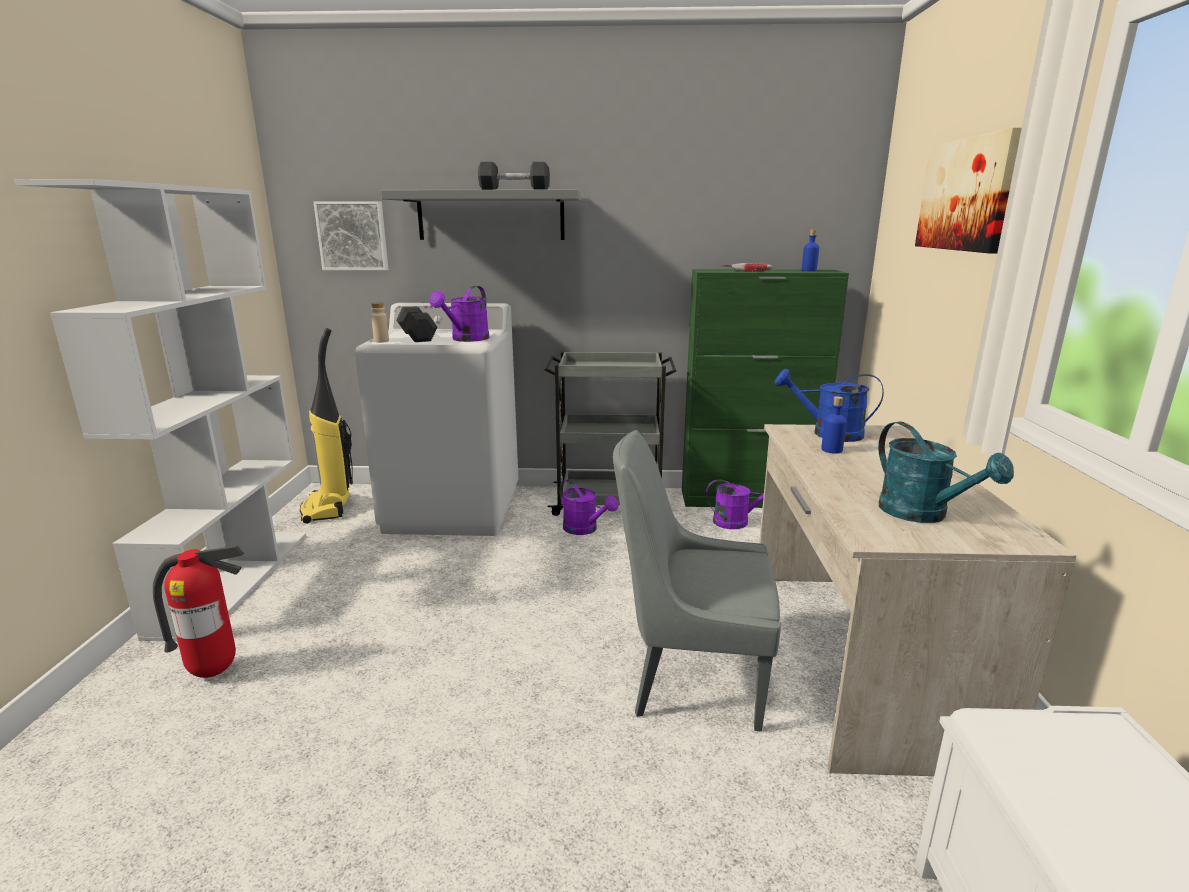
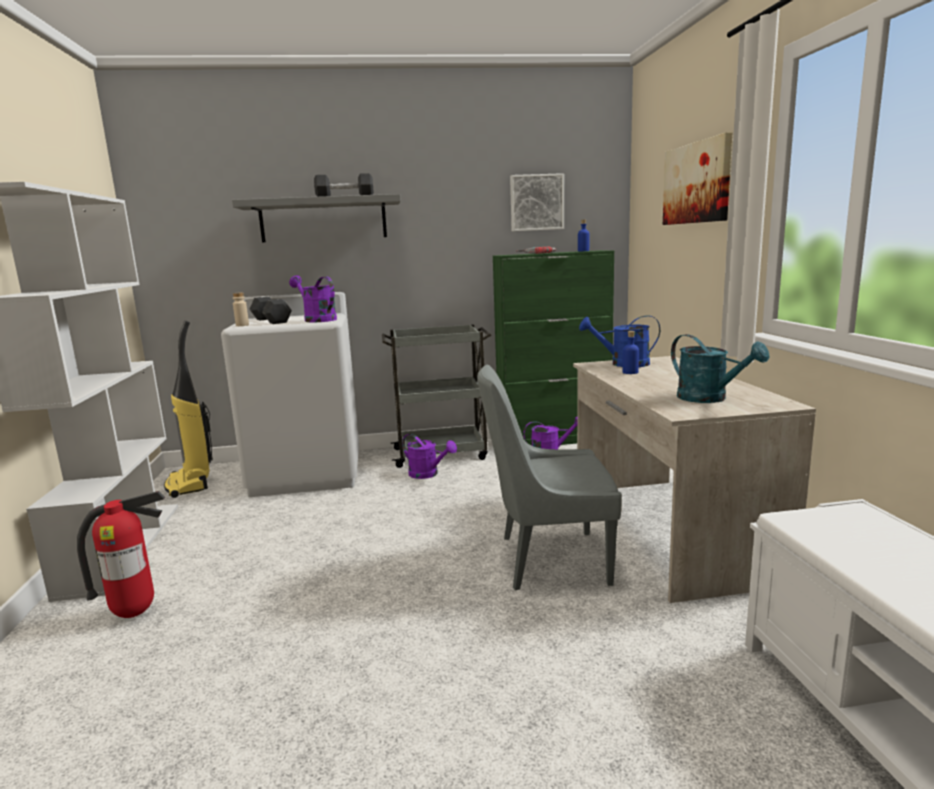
camera: 10 degrees left, 5 degrees down
picture [313,202,389,270] -> picture moved to [510,173,564,231]
purple watering can [429,286,490,342] -> purple watering can turned 120 degrees clockwise [289,275,337,322]

